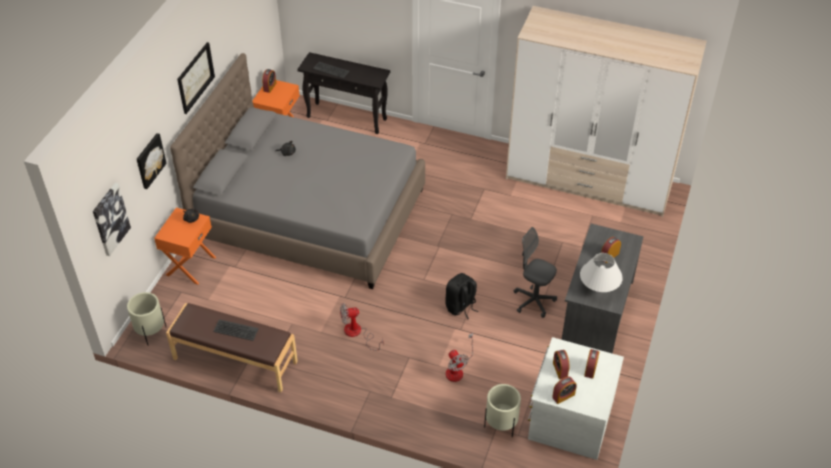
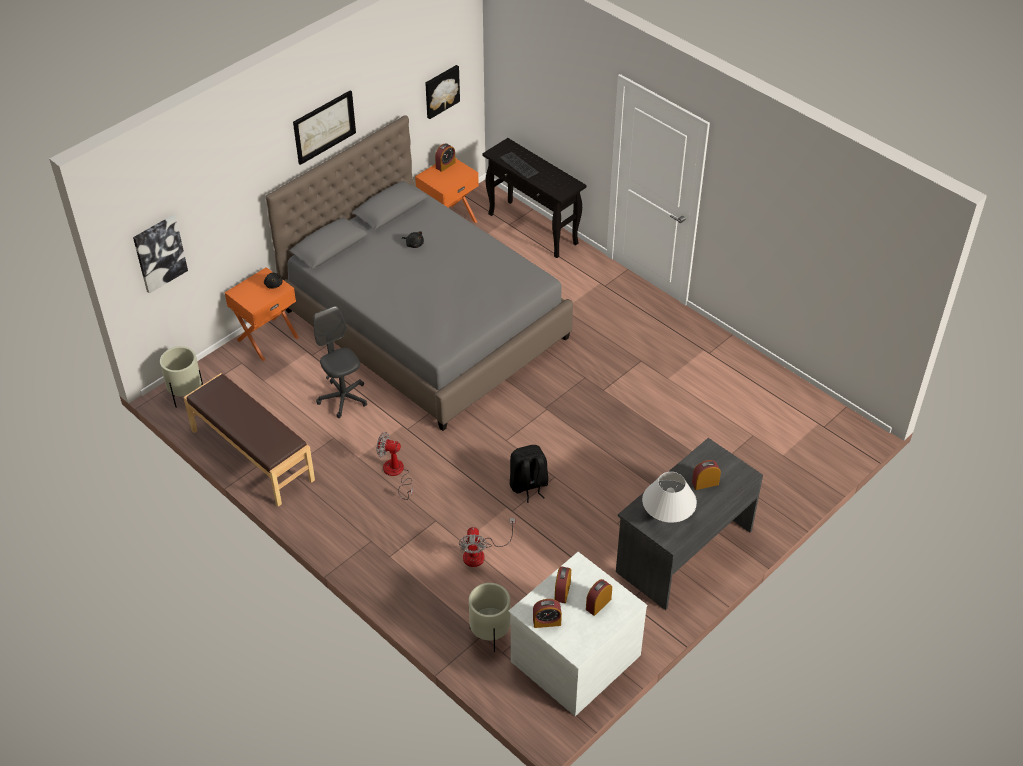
camera: 25 degrees right, 0 degrees up
picture [137,133,167,189] -> picture moved to [425,65,460,119]
keyboard [213,319,259,341] -> none
wardrobe [506,6,707,217] -> none
grey office chair [514,227,557,318] -> grey office chair moved to [313,306,367,418]

